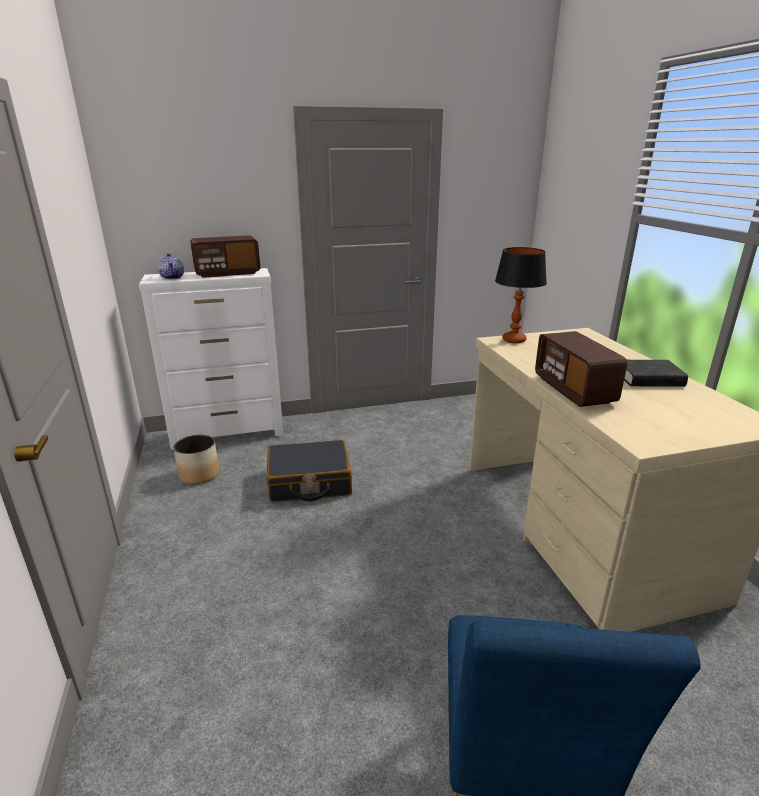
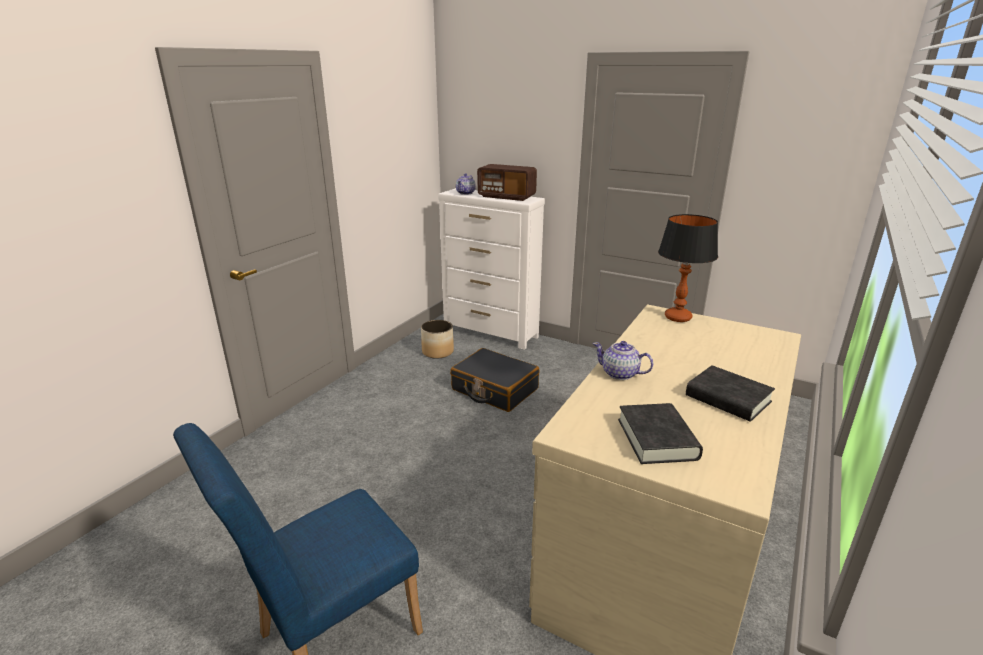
camera: 45 degrees right, 0 degrees up
radio [535,331,627,407] -> teapot [593,341,653,380]
none -> black book [618,403,703,464]

